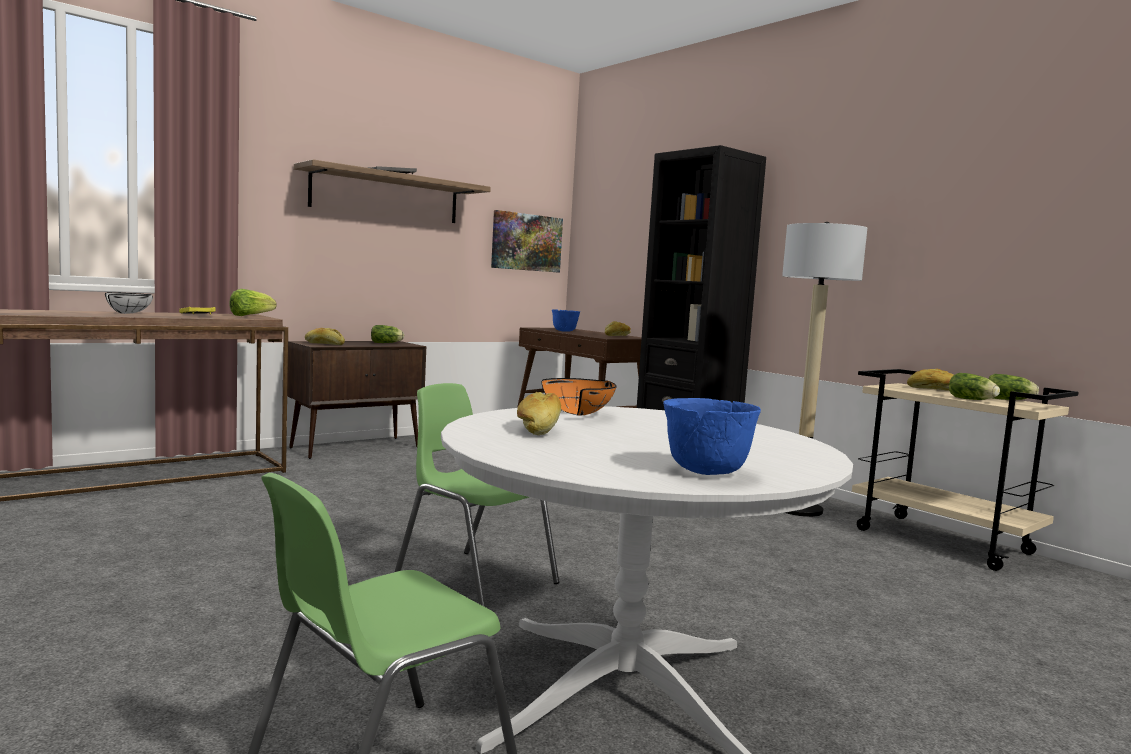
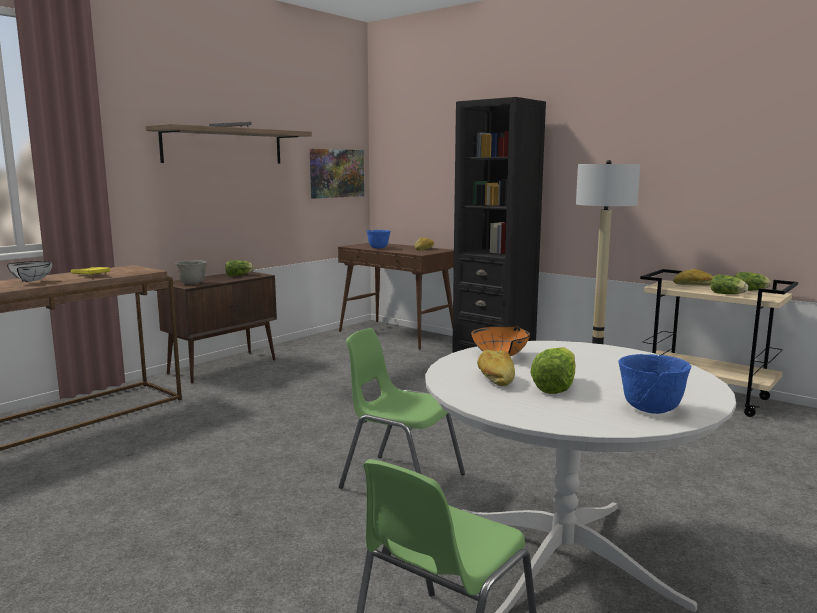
camera: 10 degrees left, 5 degrees up
lettuce [229,289,277,316] -> lettuce moved to [531,347,576,394]
bread [305,328,345,345] -> grey bowl [175,260,207,284]

